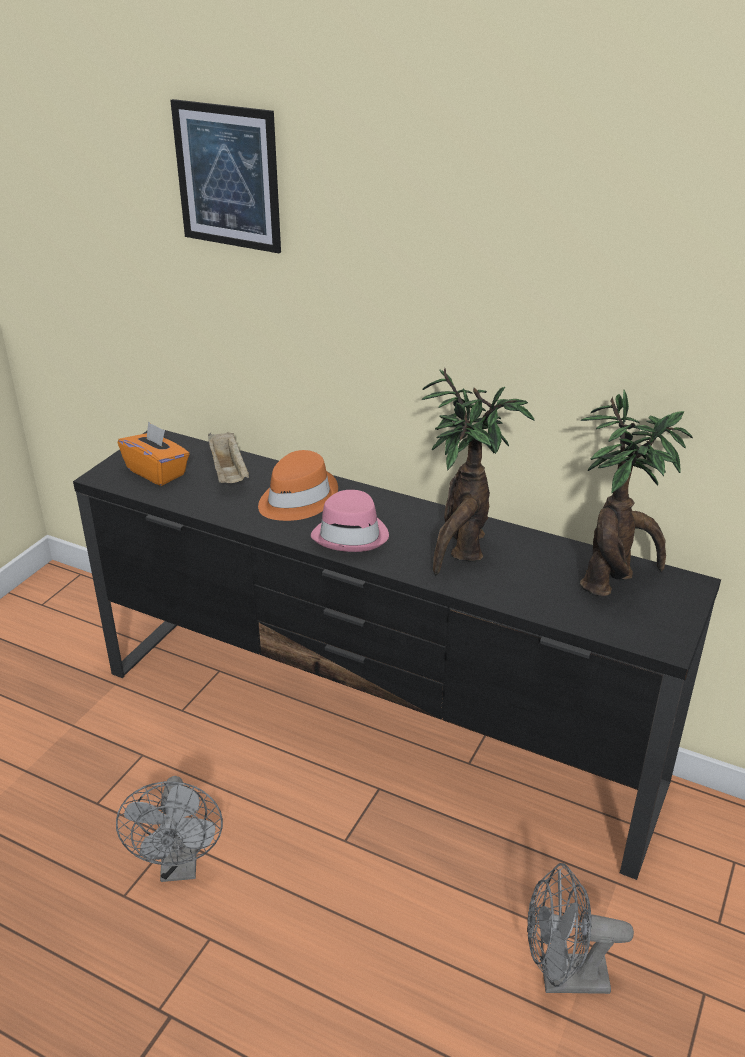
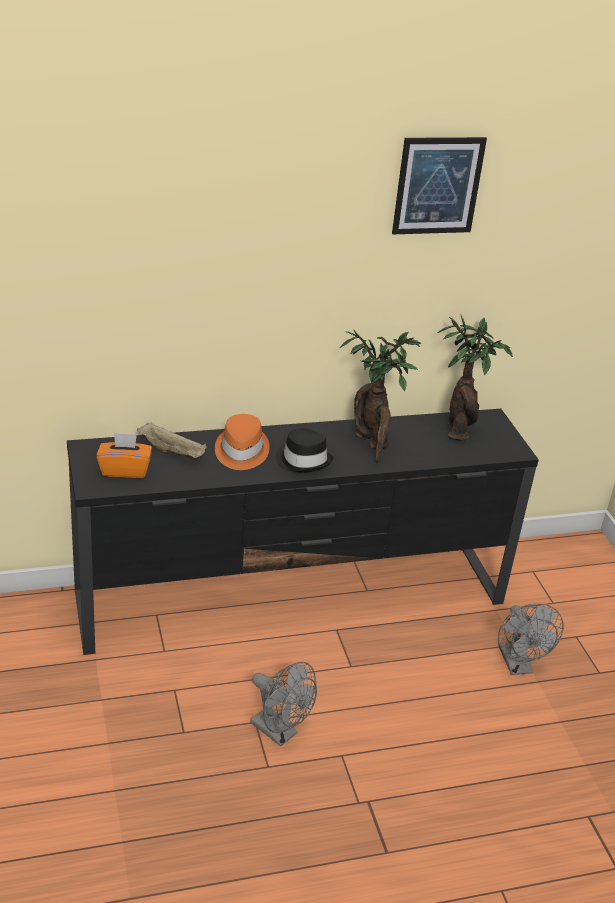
camera: 45 degrees left, 0 degrees up
picture [170,99,281,253] -> picture moved to [392,137,487,234]
pink hat [311,490,389,552] -> black hat [276,428,333,472]
grey fan [527,863,634,994] -> grey fan turned 60 degrees counterclockwise [498,603,564,675]

